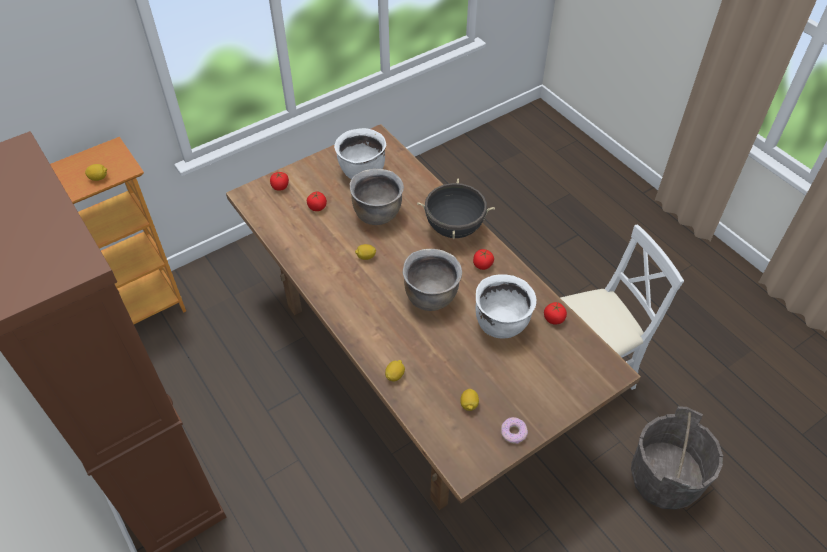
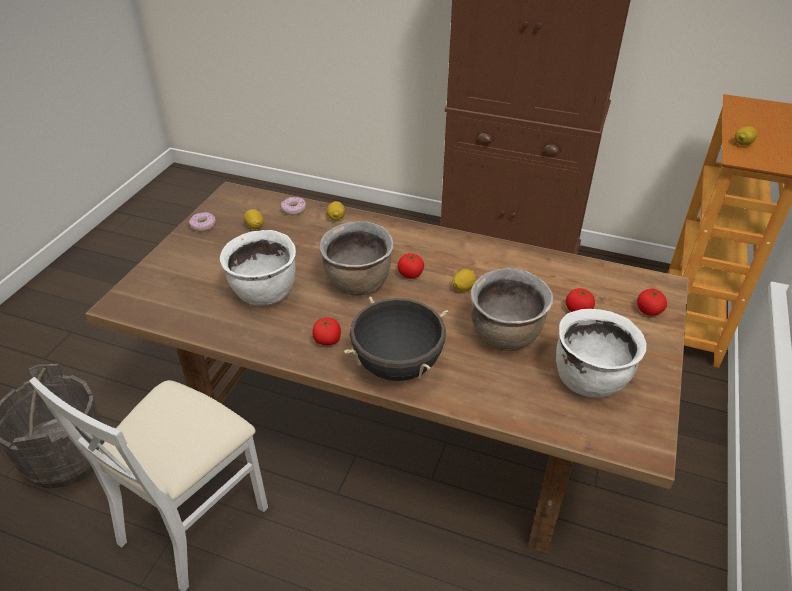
camera: 145 degrees right, 10 degrees down
tomato [544,302,567,325] -> tomato moved to [398,253,424,279]
none -> donut [281,197,306,215]

